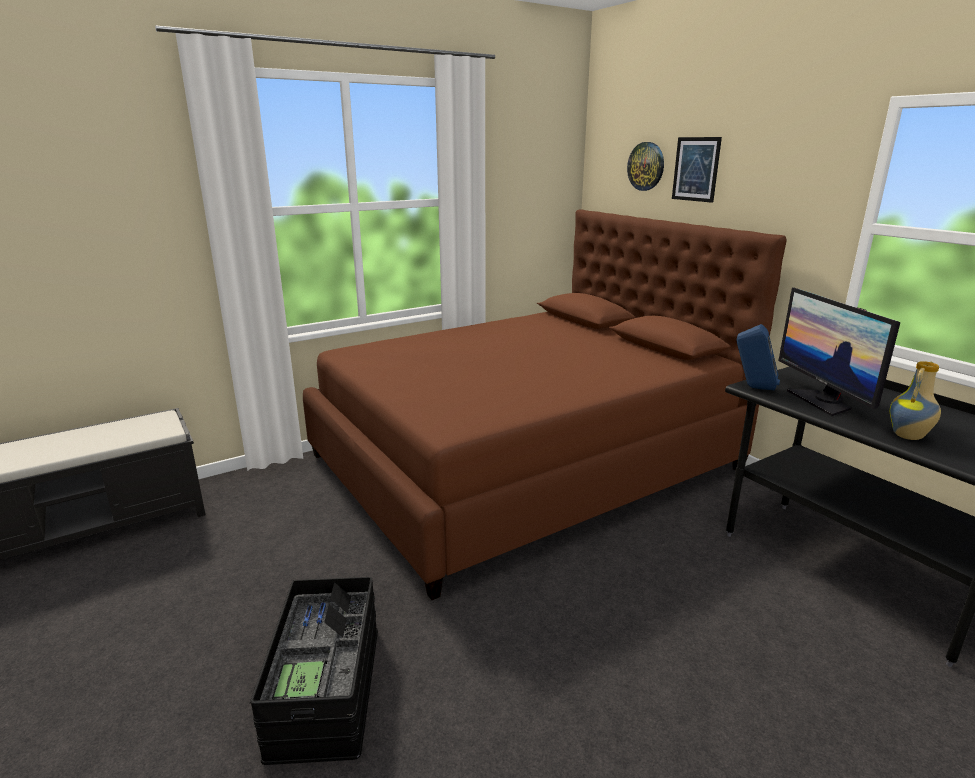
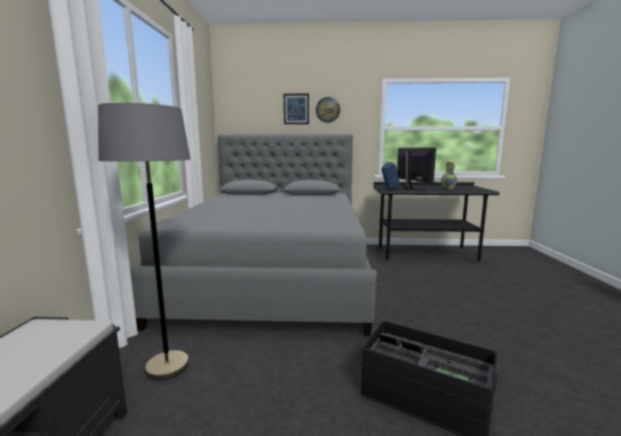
camera: 55 degrees left, 10 degrees down
brown bed [303,209,786,600] -> grey bed [130,134,377,336]
wall clock [627,142,664,191] -> wall clock moved to [316,97,340,123]
monitor [778,288,900,416] -> monitor turned 135 degrees counterclockwise [397,148,436,190]
none -> grey floor lamp [98,103,190,380]

